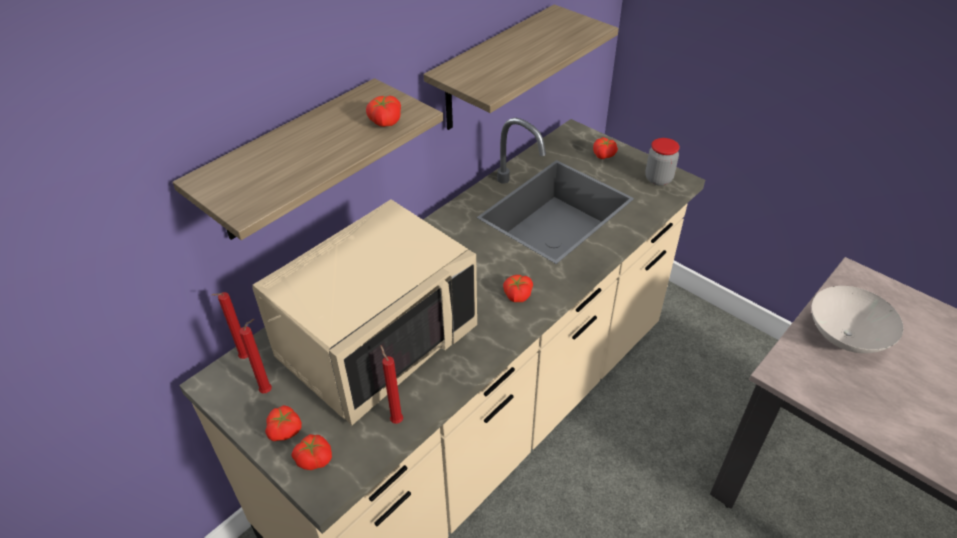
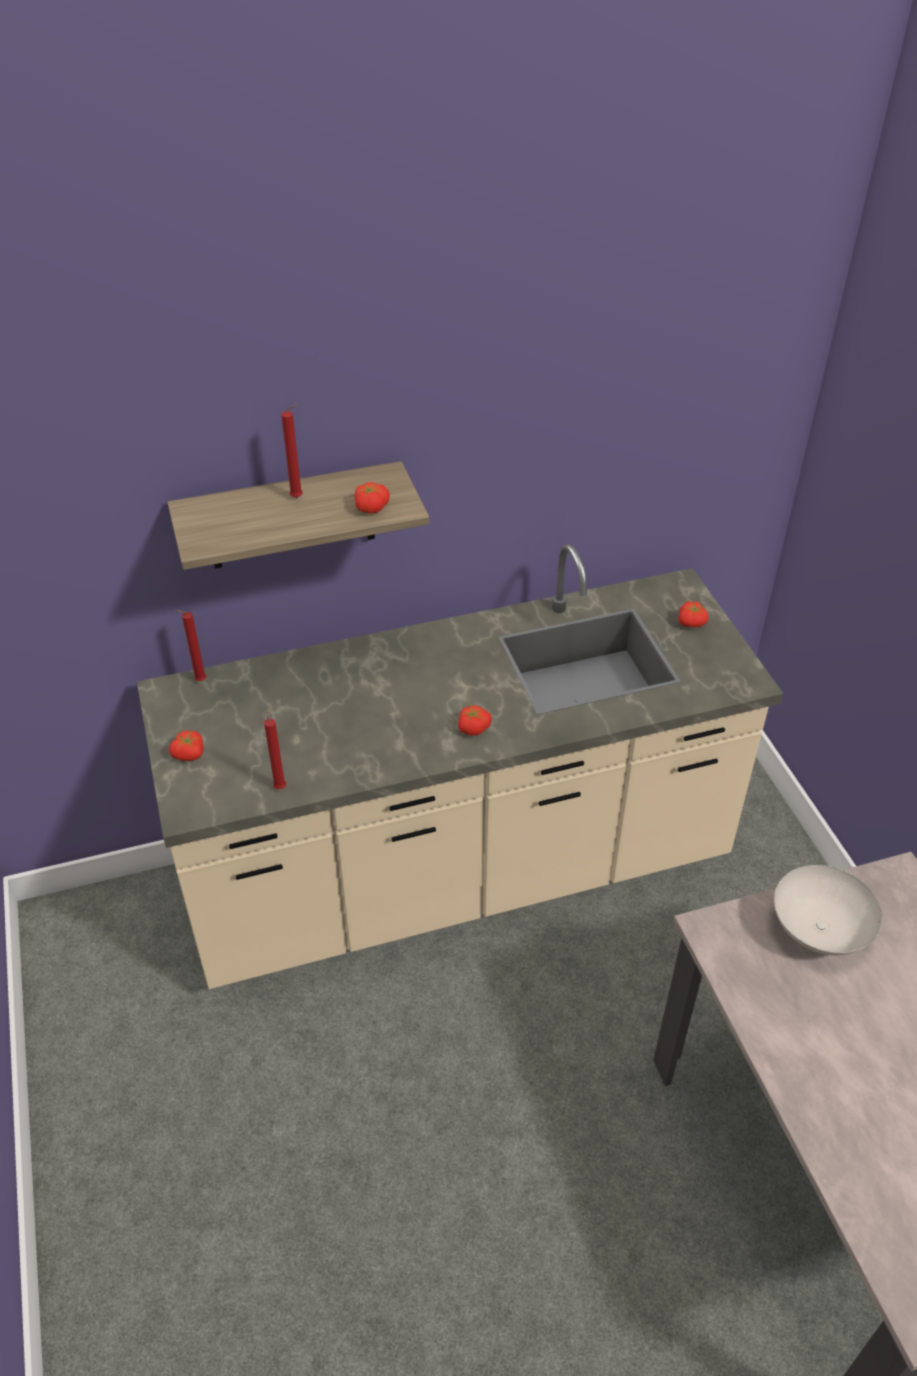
camera: 30 degrees right, 0 degrees up
red candle [239,319,272,393] -> red candle moved to [281,404,303,498]
beige microwave [252,199,477,425] -> none
tomato [291,434,332,470] -> none
shelf [424,4,619,130] -> none
jar [645,138,680,186] -> none

